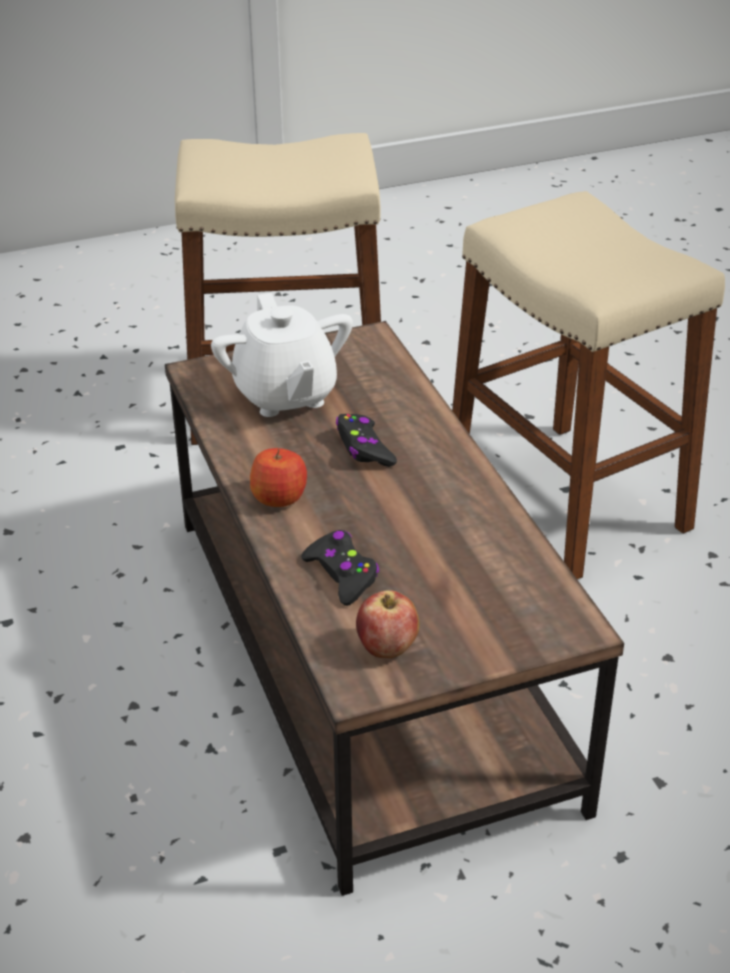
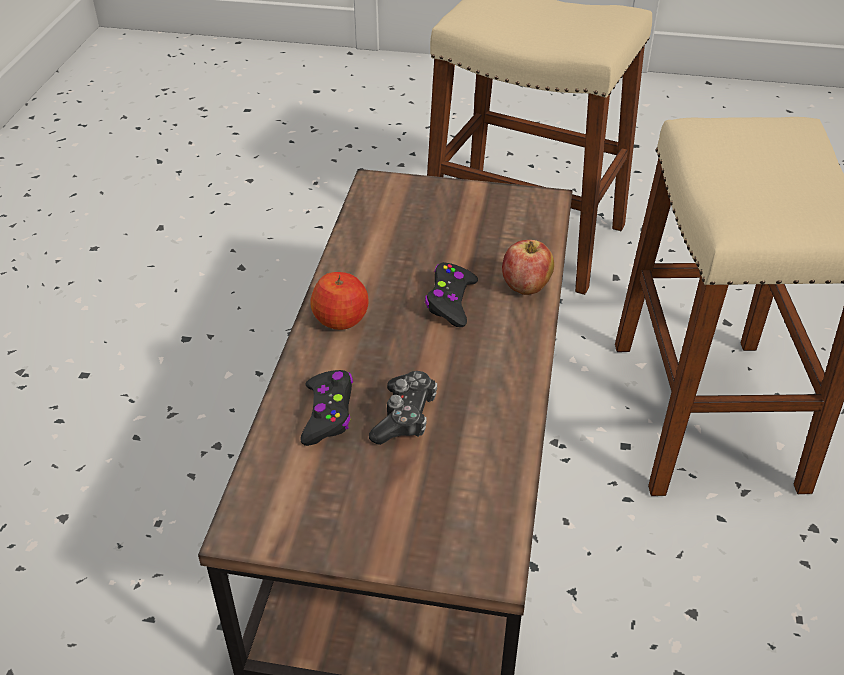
camera: 30 degrees right, 5 degrees up
white teapot [211,292,353,417] -> none
apple [356,590,420,658] -> apple moved to [502,240,554,295]
none -> game controller [369,371,437,445]

